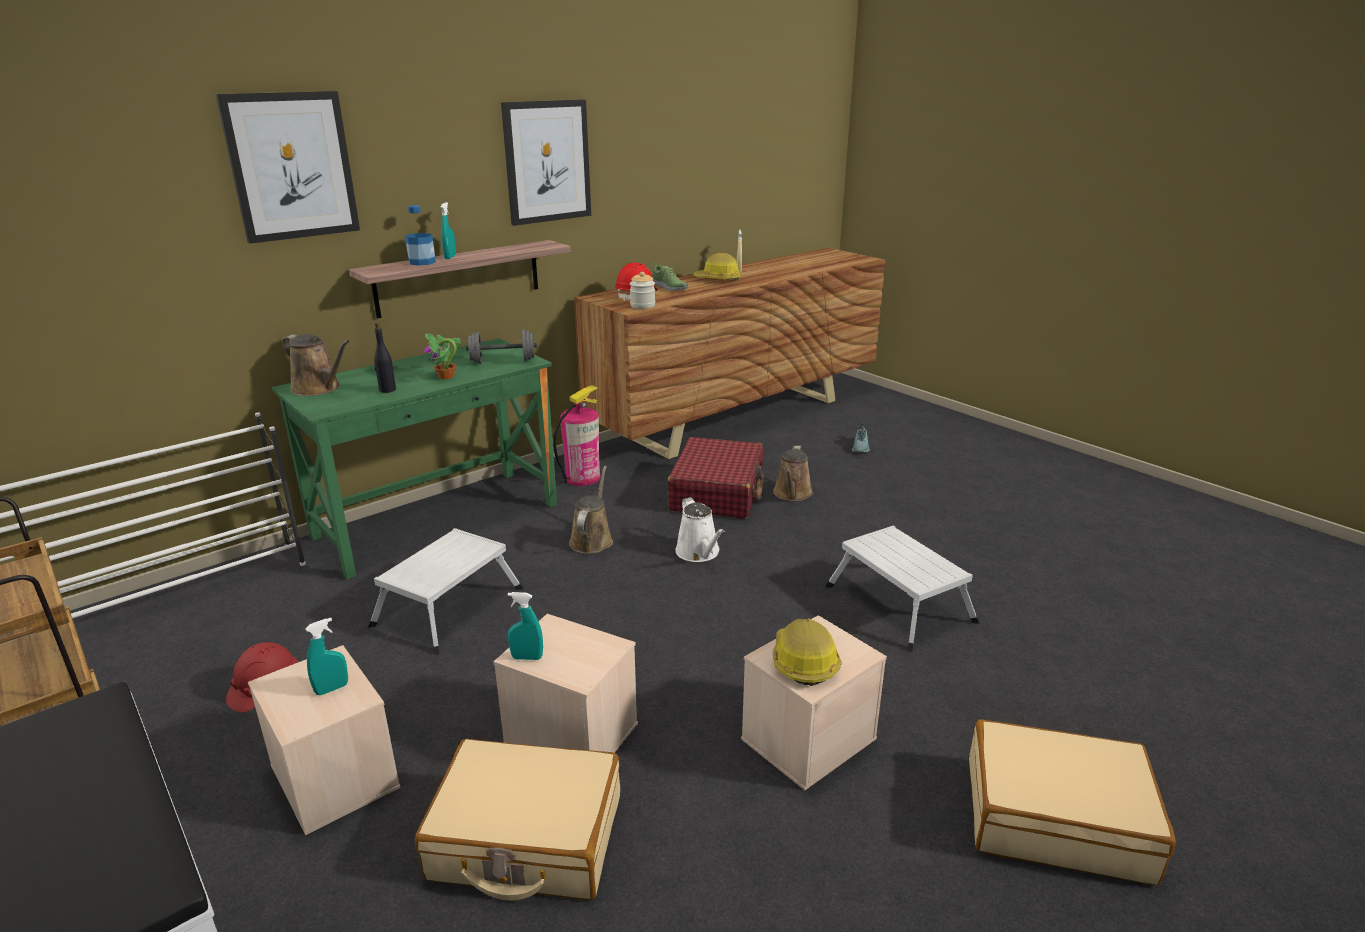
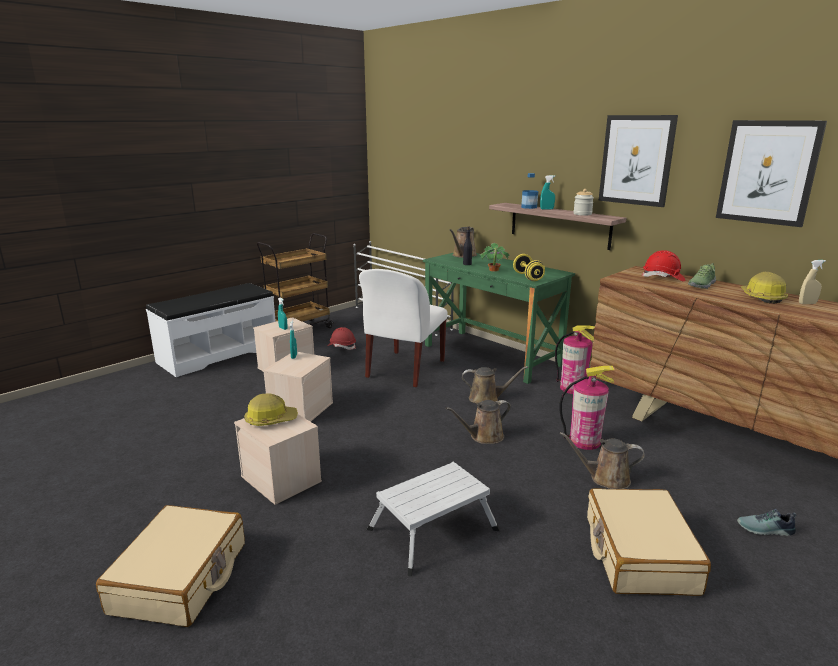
camera: 85 degrees right, 5 degrees down
picture [215,91,360,244] -> picture moved to [716,120,827,227]
white step ladder [368,528,524,655] -> white chair [359,269,448,387]
beige suitcase [415,739,620,901] -> beige suitcase moved to [587,488,711,596]
grey dumbbell [466,329,537,364] -> yellow dumbbell [513,254,545,281]
jar [630,272,655,309] -> jar moved to [573,189,594,216]
red suitcase [667,437,764,519] -> fire extinguisher [560,366,615,450]
white watering can [675,497,724,562] -> brown watering can [446,400,511,444]

